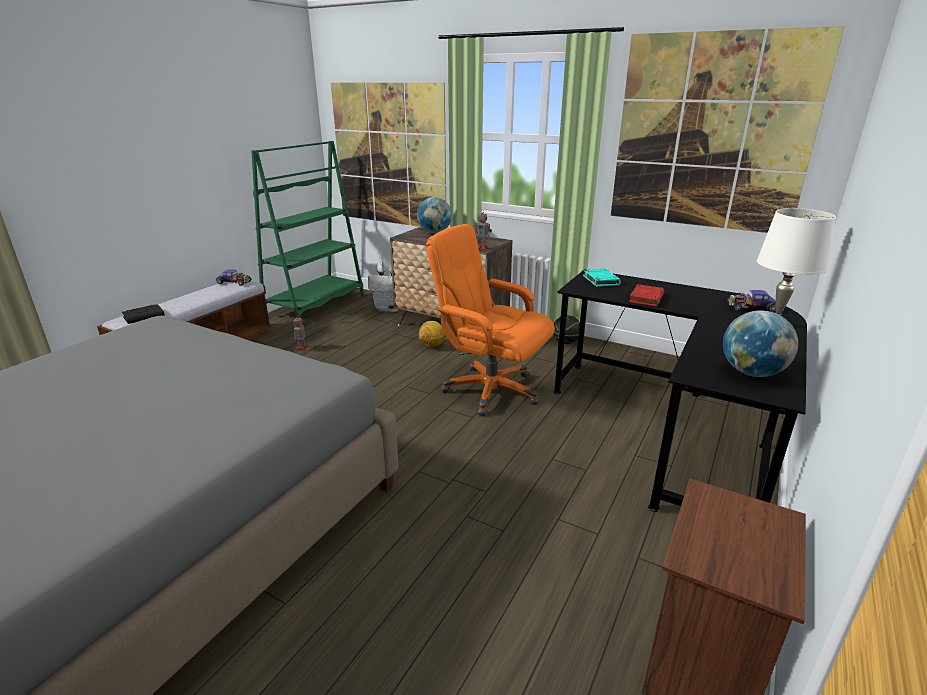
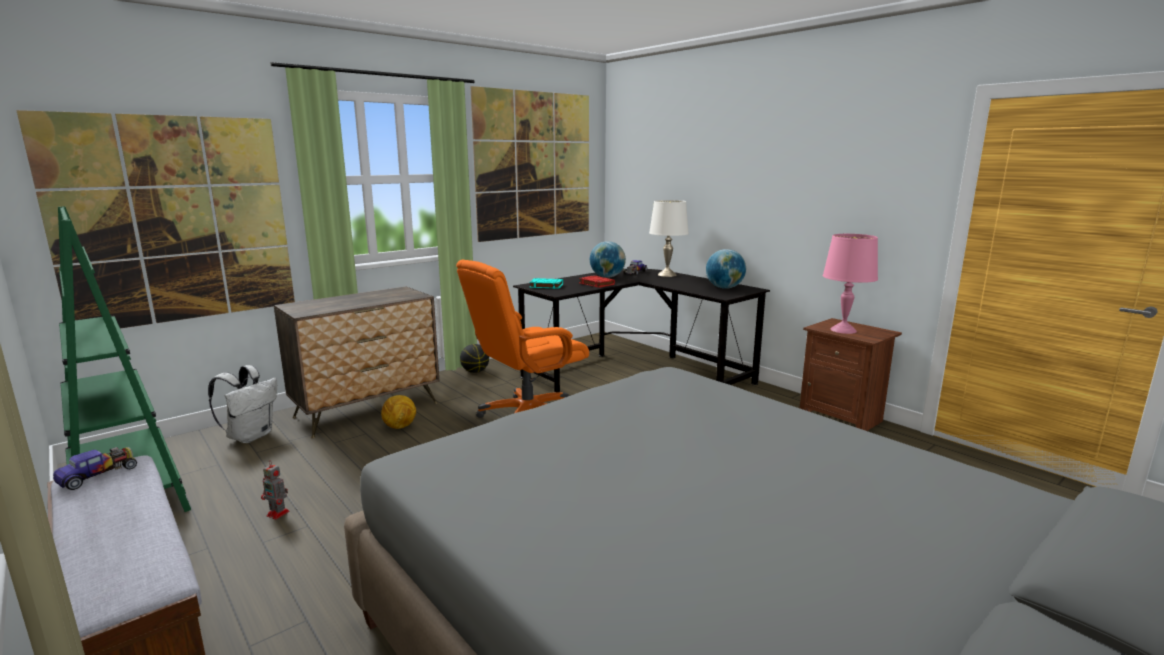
camera: 70 degrees left, 10 degrees down
black book [122,304,165,324] -> none
globe [417,197,452,233] -> globe moved to [590,241,626,278]
toy robot [475,209,492,250] -> none
none -> pink table lamp [823,234,878,334]

